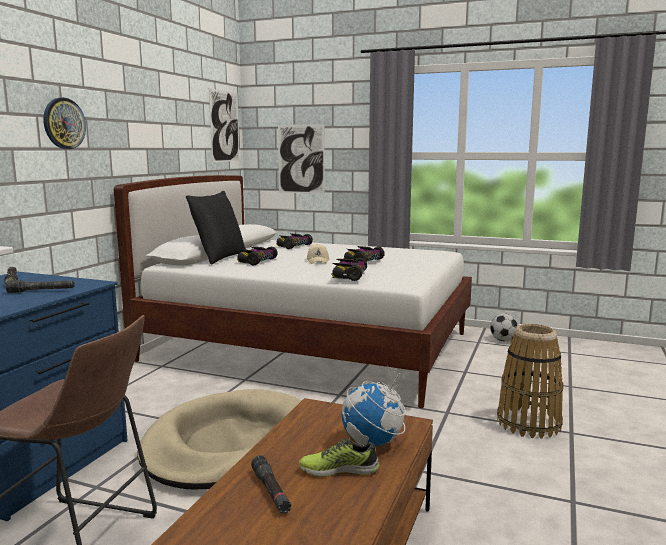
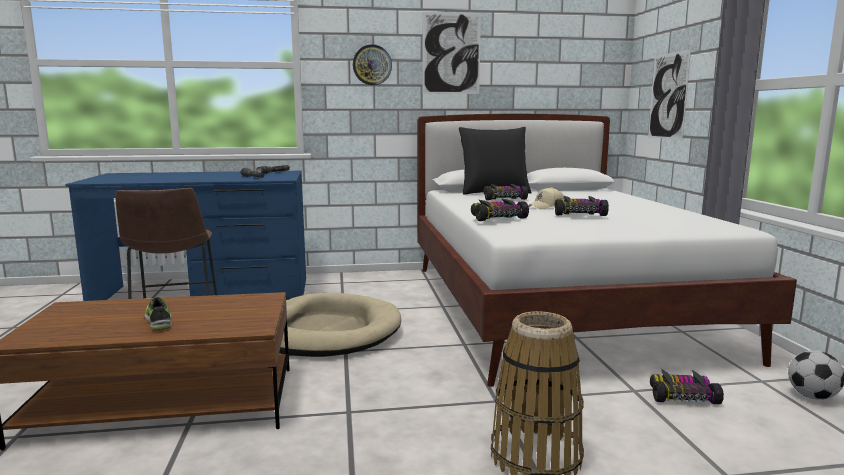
camera: 60 degrees right, 0 degrees up
picture [209,88,240,162] -> picture moved to [423,12,481,94]
black flashlight [251,455,291,514] -> none
toy car [276,233,313,249] -> toy car moved to [650,369,724,404]
globe [341,366,406,446] -> none

